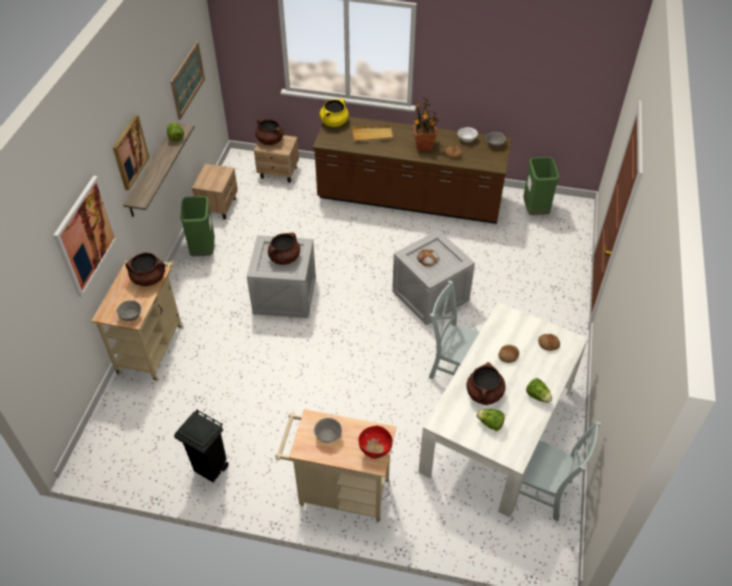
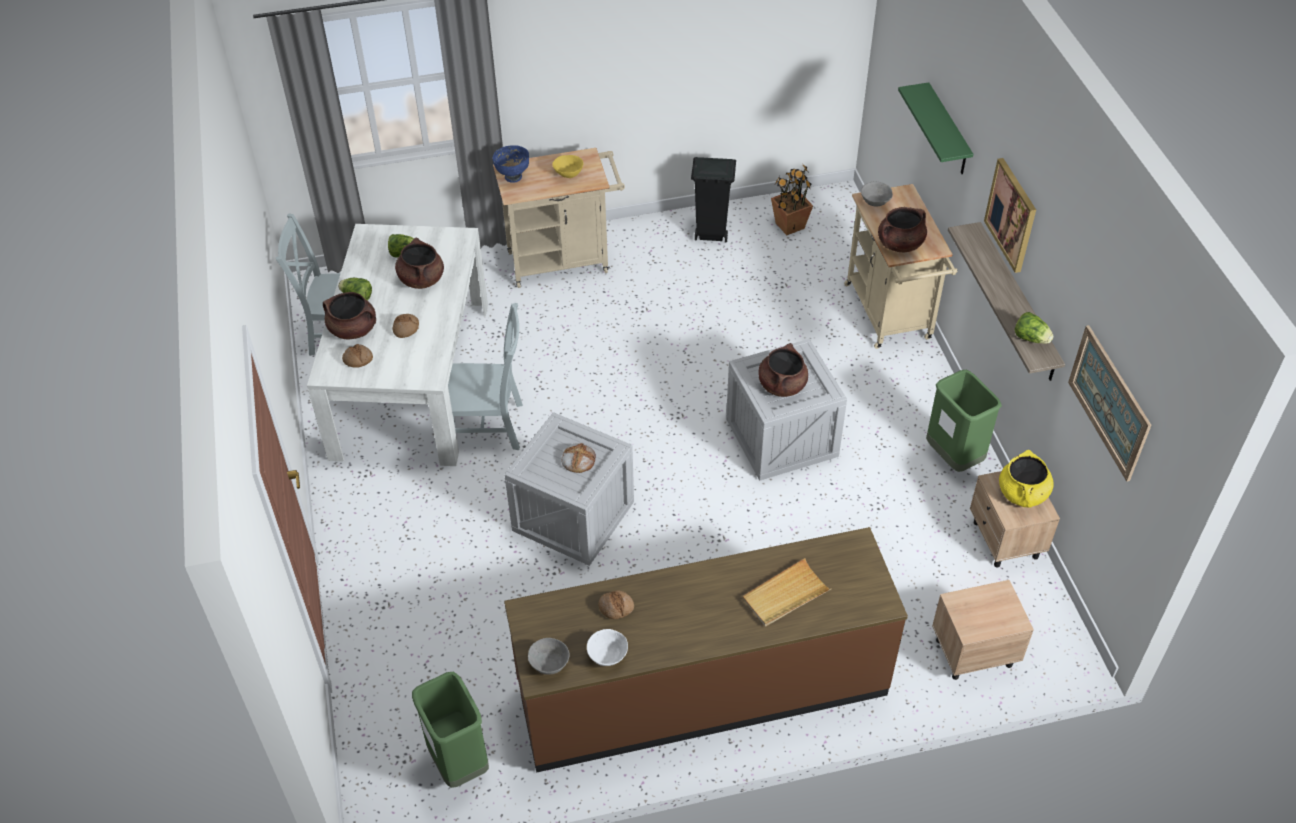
camera: 155 degrees right, 0 degrees up
picture [53,176,117,297] -> green shelf [898,82,973,174]
brown cooking pot [255,119,284,145] -> brown cooking pot moved to [323,292,376,339]
grey bowl [314,418,342,443] -> yellow bowl [552,155,583,178]
yellow cooking pot [320,99,349,127] -> yellow cooking pot moved to [999,450,1054,508]
red bowl [358,426,393,459] -> blue bowl [493,145,529,183]
potted plant [413,98,438,151] -> potted plant moved to [771,163,813,235]

